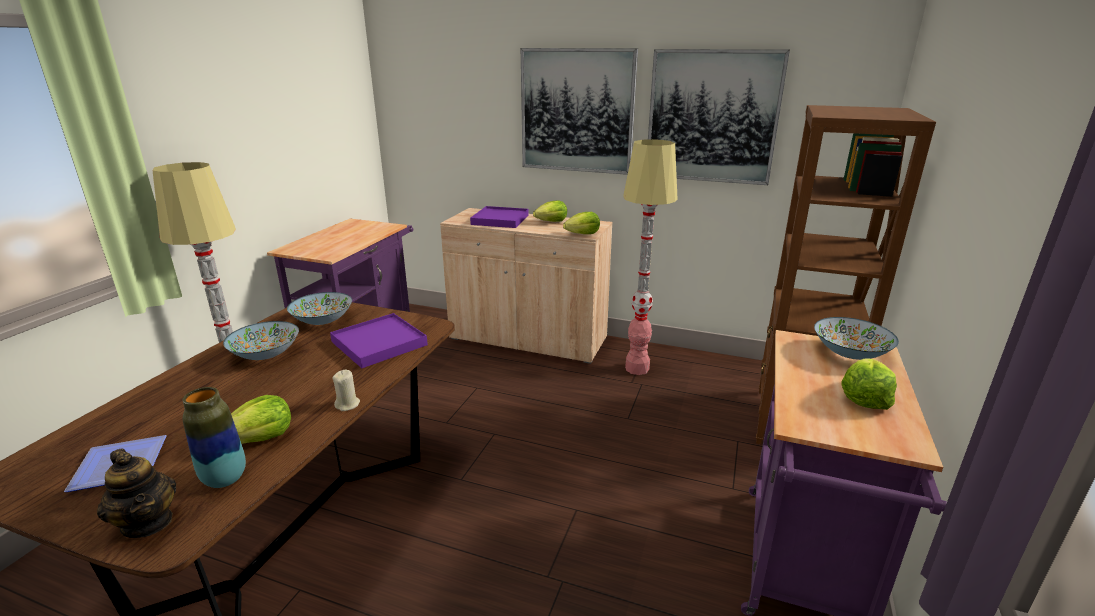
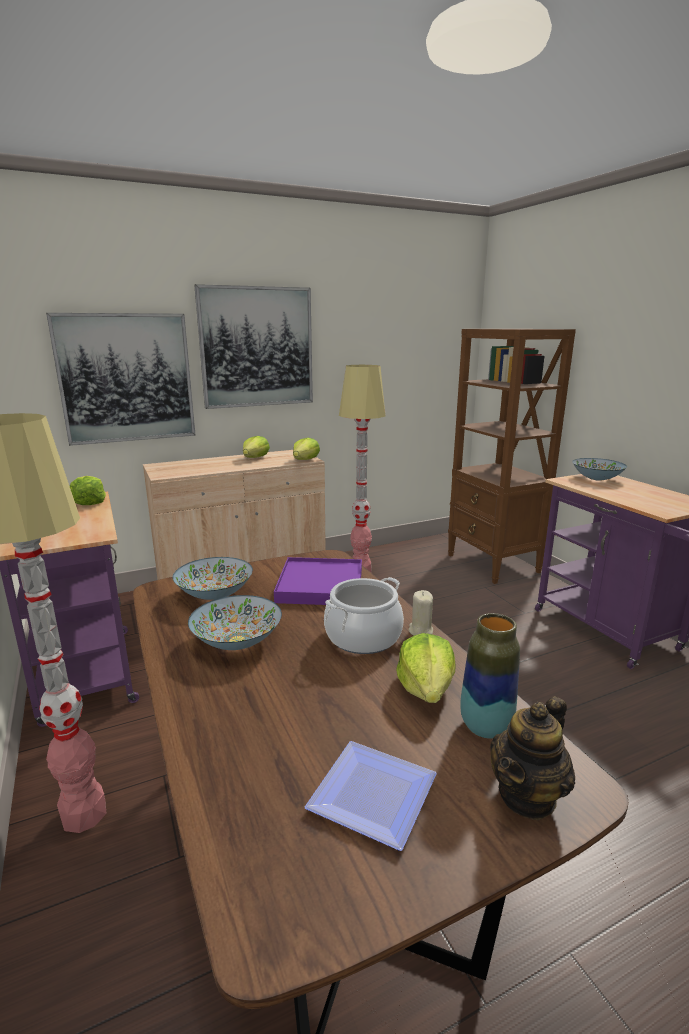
camera: 45 degrees left, 5 degrees down
teapot [97,448,177,538] -> teapot turned 135 degrees clockwise [490,696,575,821]
purple tray [470,206,529,228] -> none
picture [648,49,790,185] -> picture moved to [46,313,195,446]
lettuce [841,358,897,410] -> lettuce moved to [70,476,106,505]
none -> cooking pot [324,577,404,654]

